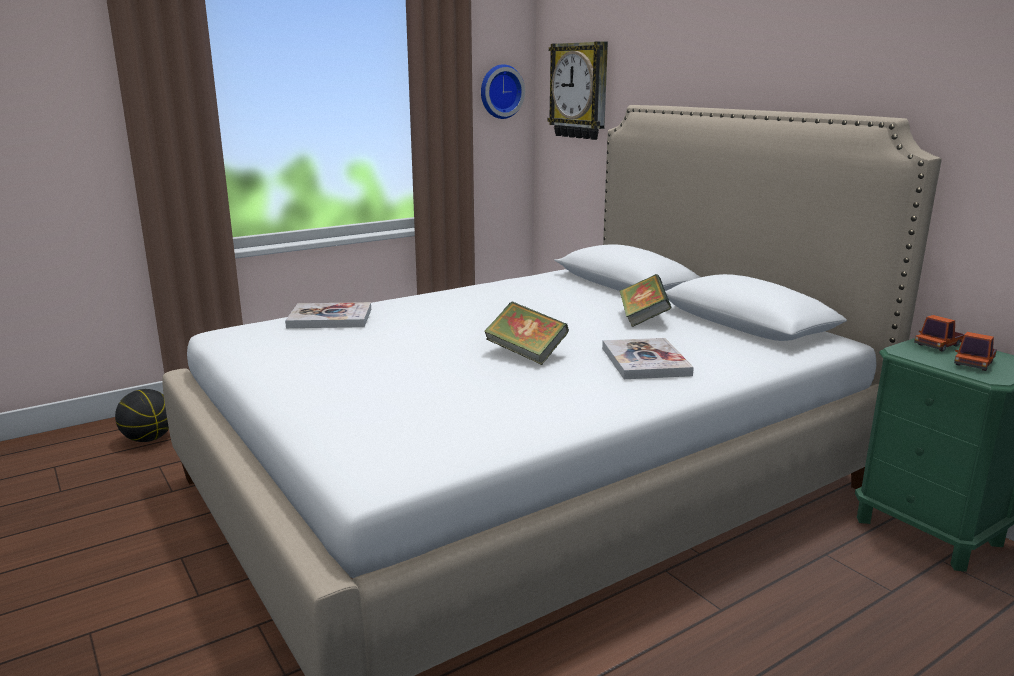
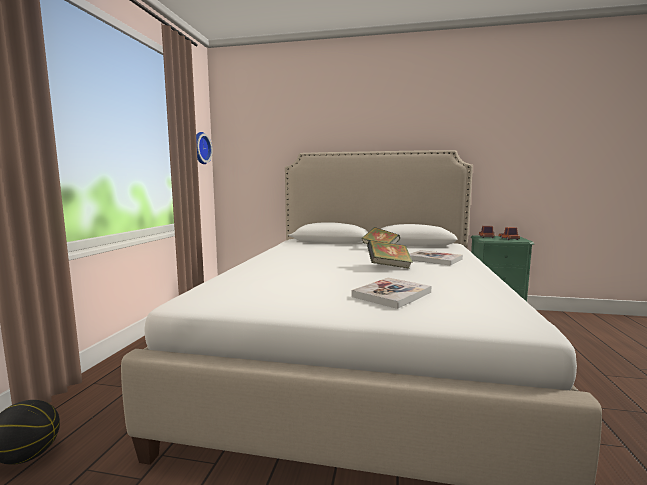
camera: 45 degrees left, 10 degrees down
book [285,302,371,328] -> book moved to [351,278,431,309]
wall clock [547,41,608,140] -> none

